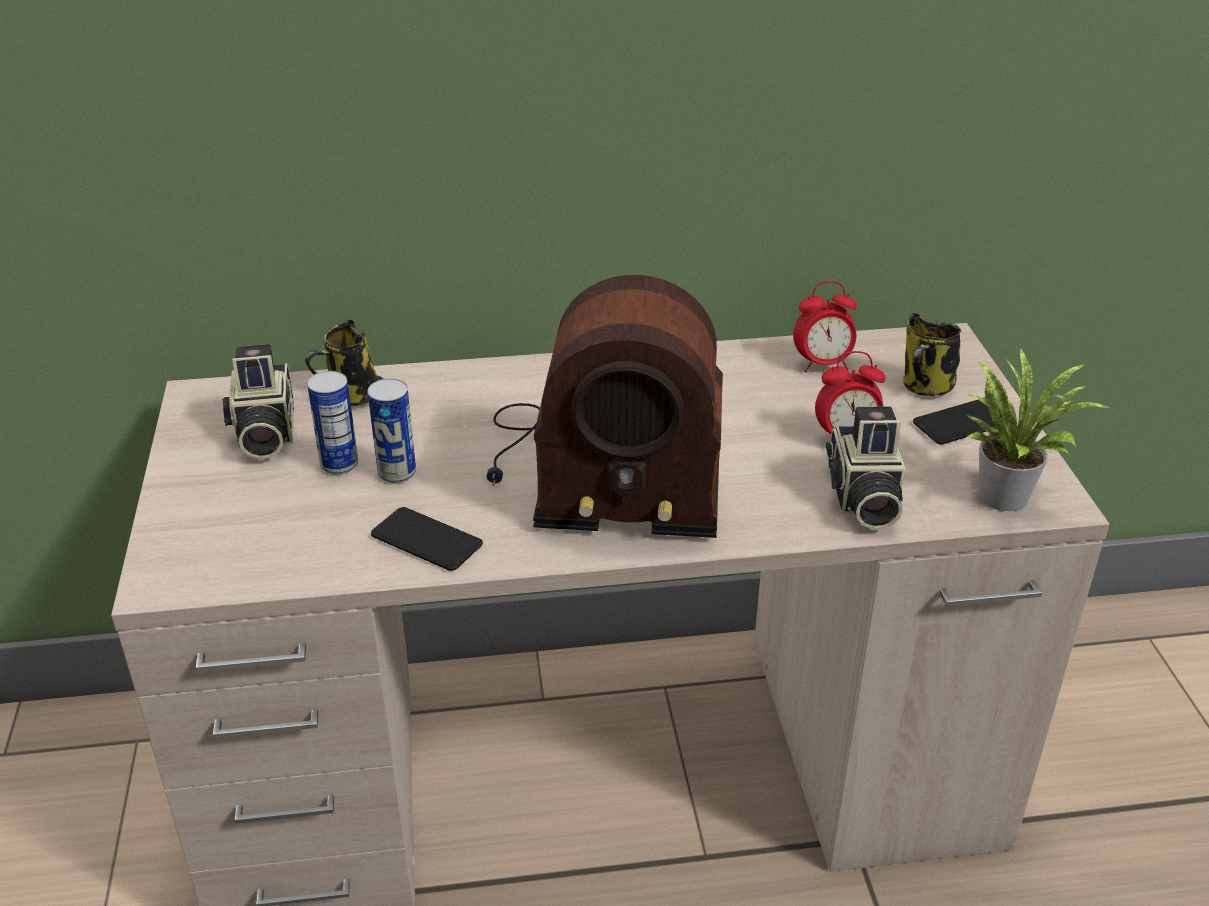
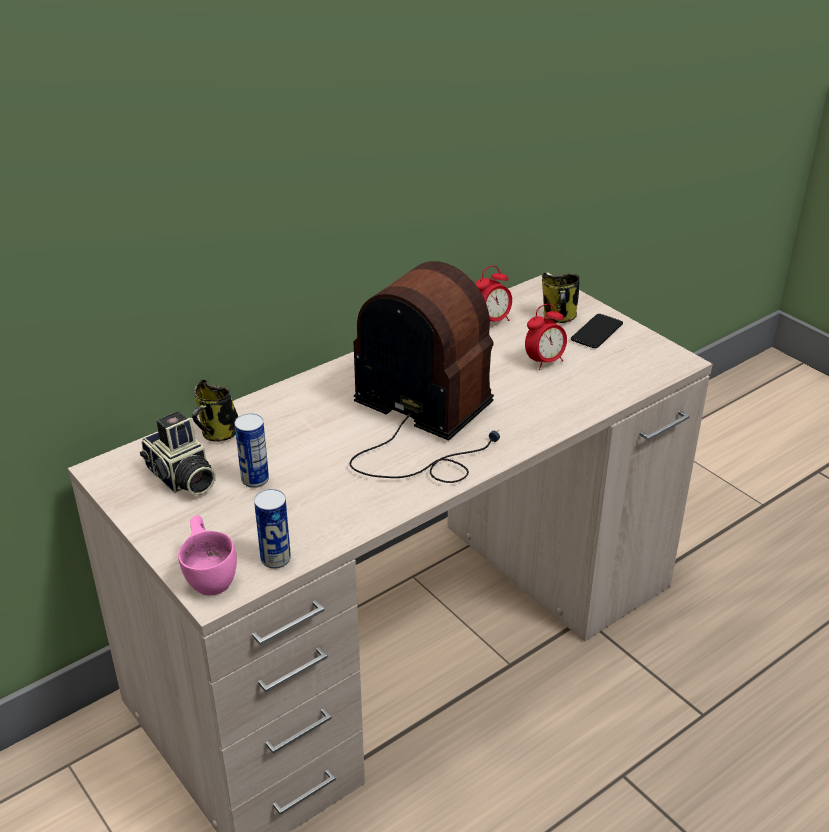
camera: 30 degrees left, 0 degrees up
can [367,378,416,483] -> can moved to [254,489,291,569]
phone [371,507,483,571] -> none
radio [486,275,723,538] -> radio turned 120 degrees counterclockwise [349,261,500,483]
camera [826,407,905,530] -> none
potted plant [965,348,1110,511] -> none
none -> pink cup [178,515,237,596]

